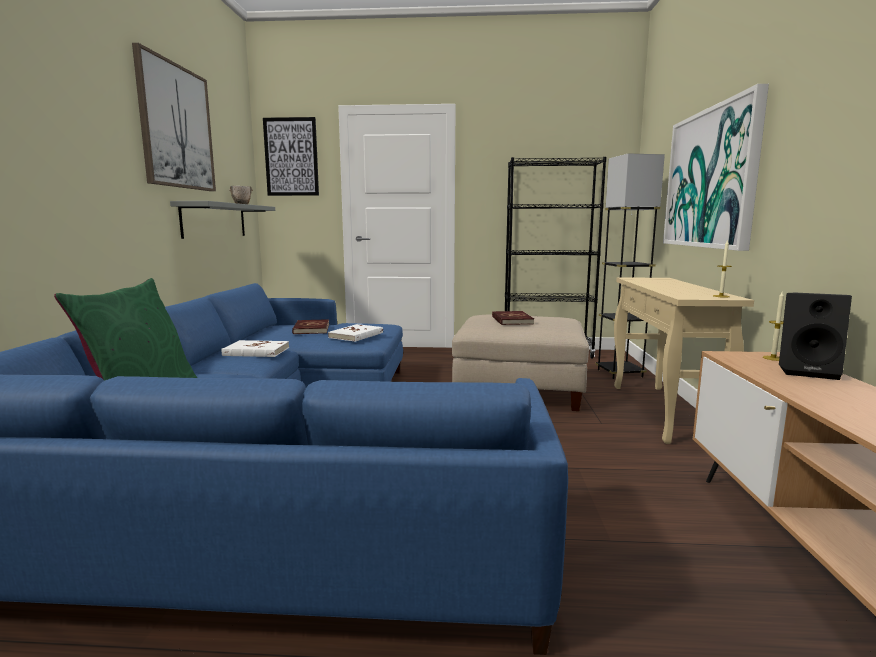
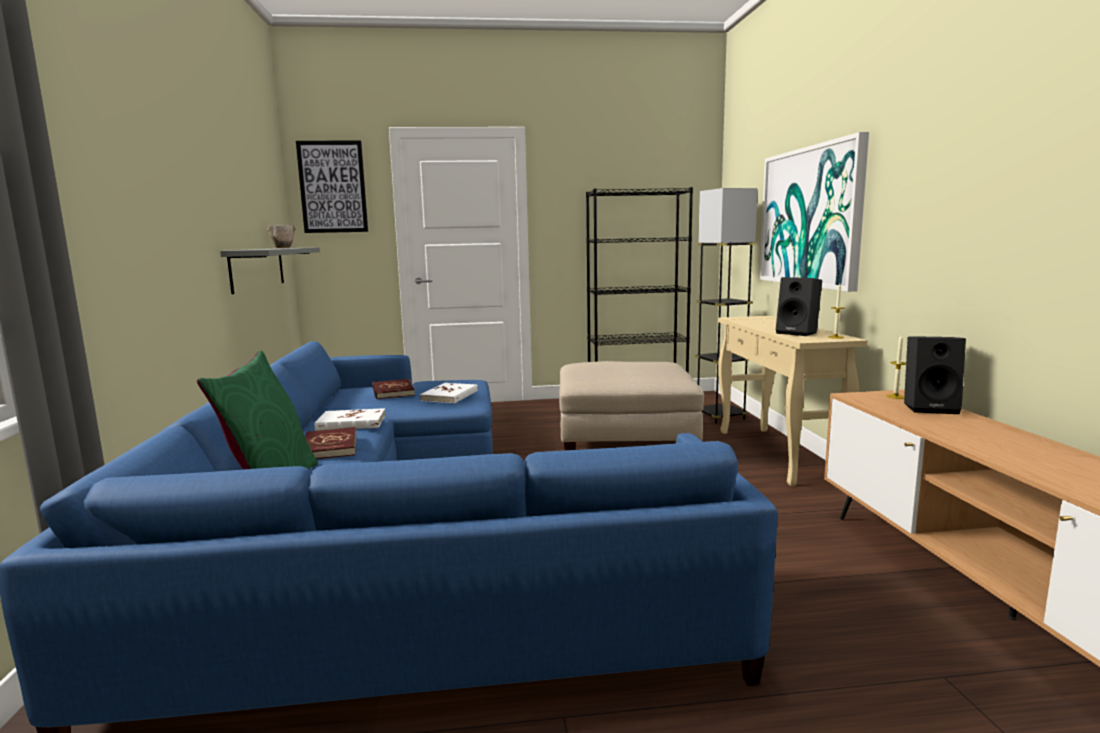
camera: 10 degrees left, 0 degrees up
picture [132,43,216,191] -> none
red book [492,311,534,325] -> red book moved to [305,427,357,459]
none -> black speaker [776,277,822,336]

